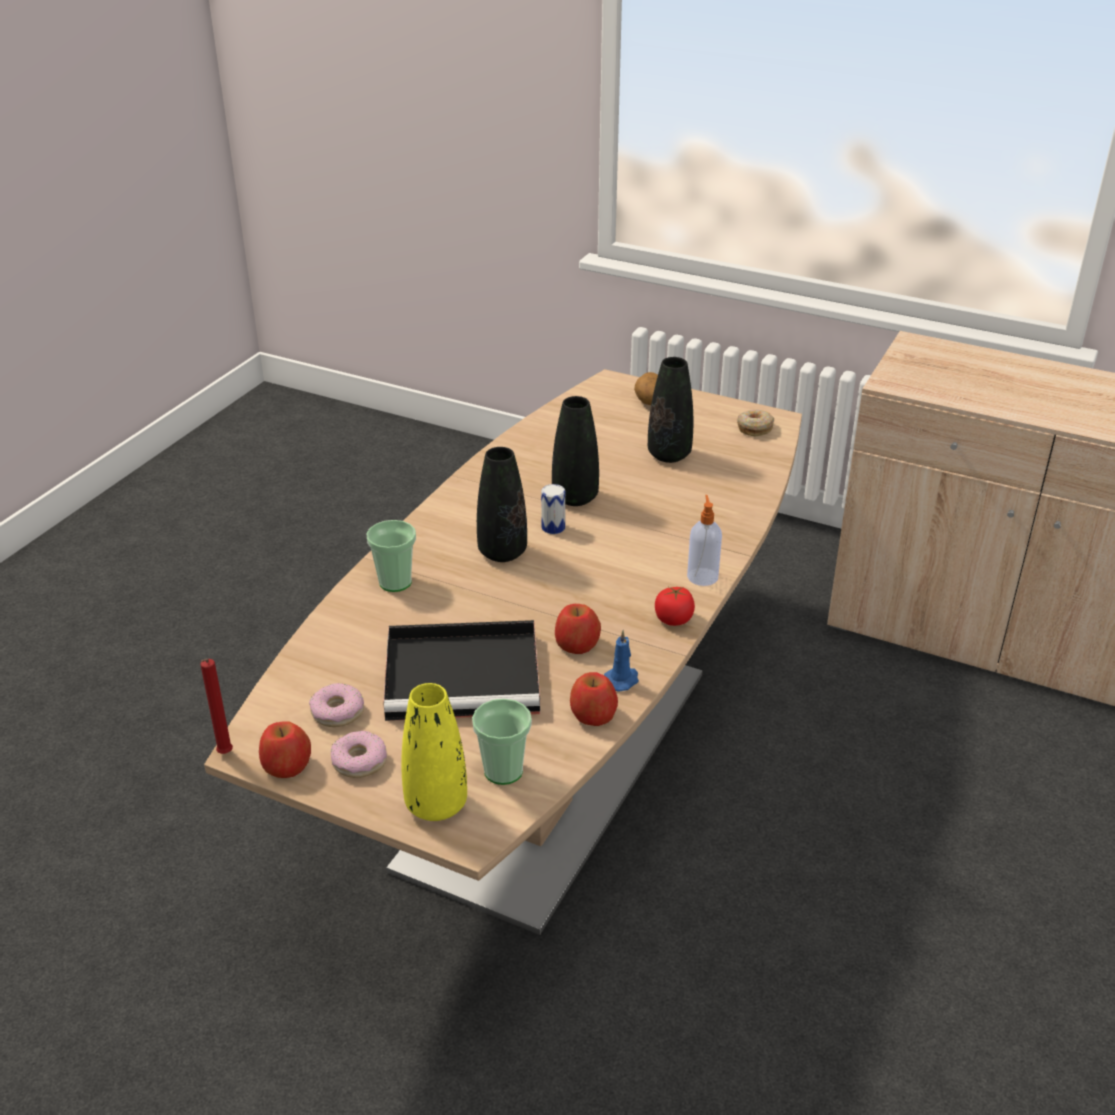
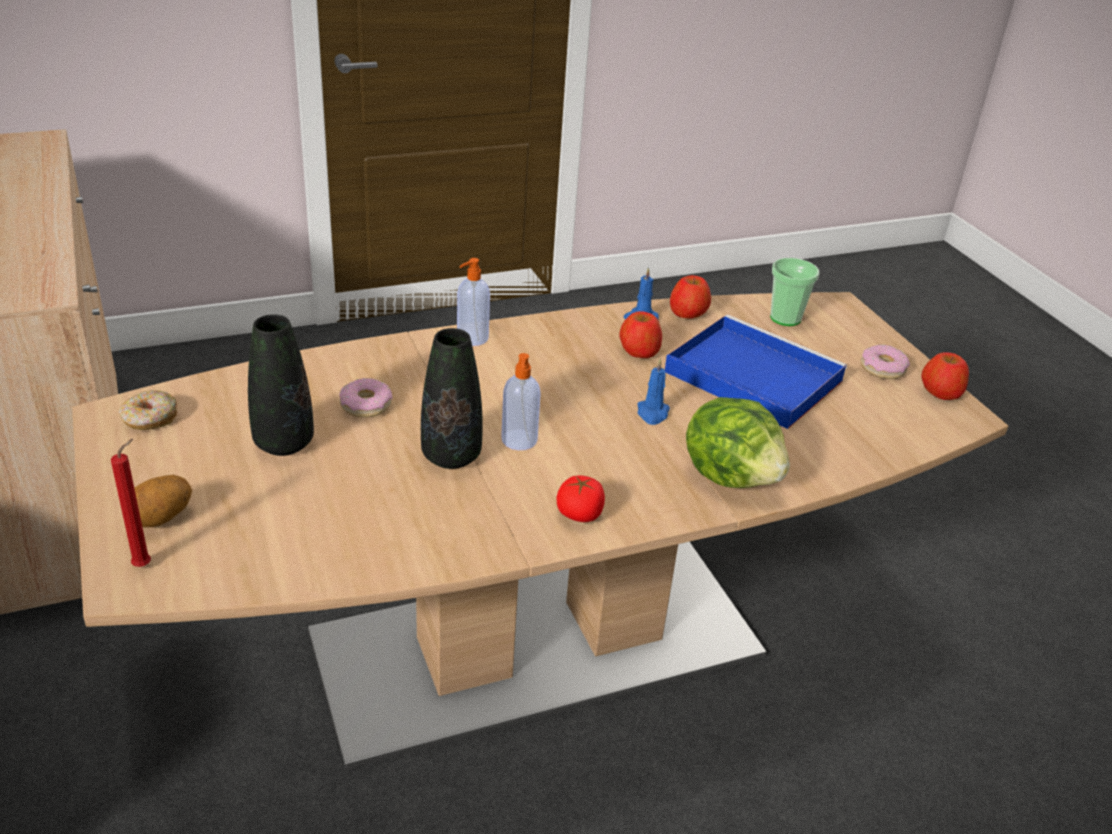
camera: 140 degrees left, 0 degrees up
red candle [201,659,233,754] -> red candle moved to [111,439,151,567]
donut [309,683,364,727] -> donut moved to [340,378,392,418]
cup [366,520,416,592] -> lettuce [686,397,790,488]
black tray [383,620,540,721] -> blue tray [665,314,847,429]
yellow vase [401,683,467,821] -> none
black vase [477,447,527,562] -> none
can [541,484,565,534] -> soap dispenser [501,353,541,450]
tomato [655,587,695,626] -> tomato moved to [557,475,605,522]
none -> blue candle [638,358,670,425]

